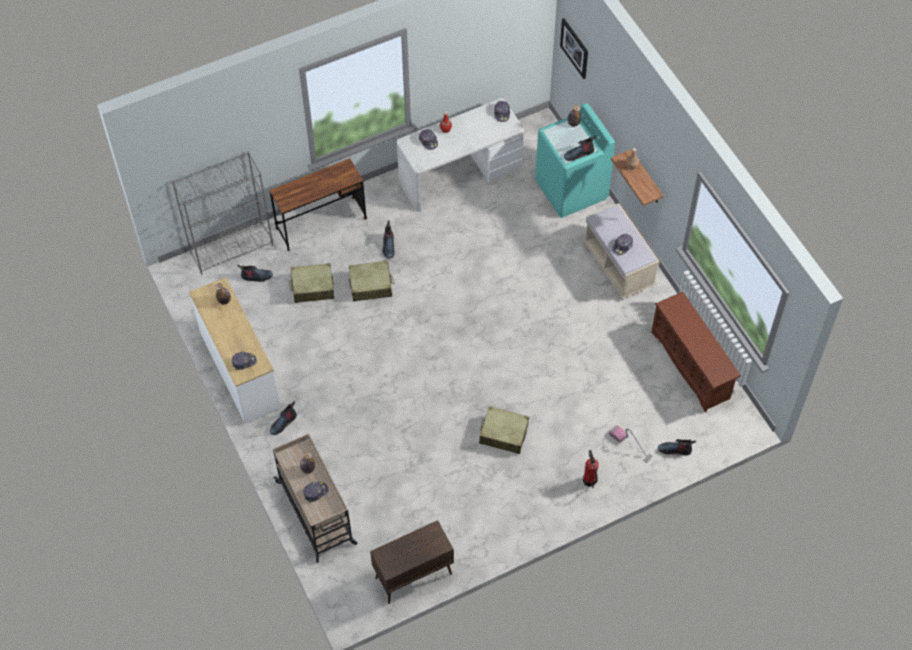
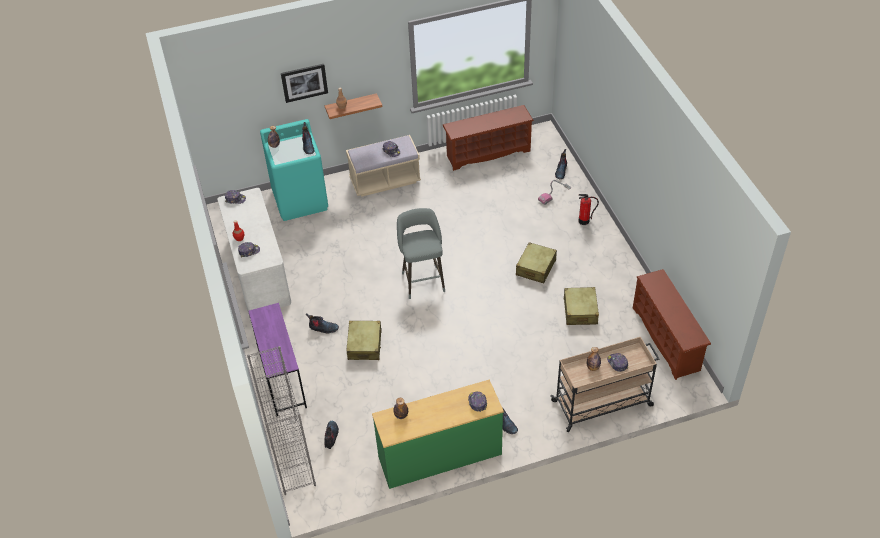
camera: 80 degrees left, 10 degrees down
white dresser [189,277,281,424] -> green dresser [372,379,504,489]
brown desk [269,158,367,251] -> purple desk [248,303,307,416]
beige suitcase [289,263,334,303] -> beige suitcase moved to [563,287,599,325]
brown cabinet [370,520,454,604] -> brown shoe rack [633,269,711,380]
picture [560,18,588,79] -> picture moved to [281,64,328,103]
none -> grey stool [397,208,445,299]

